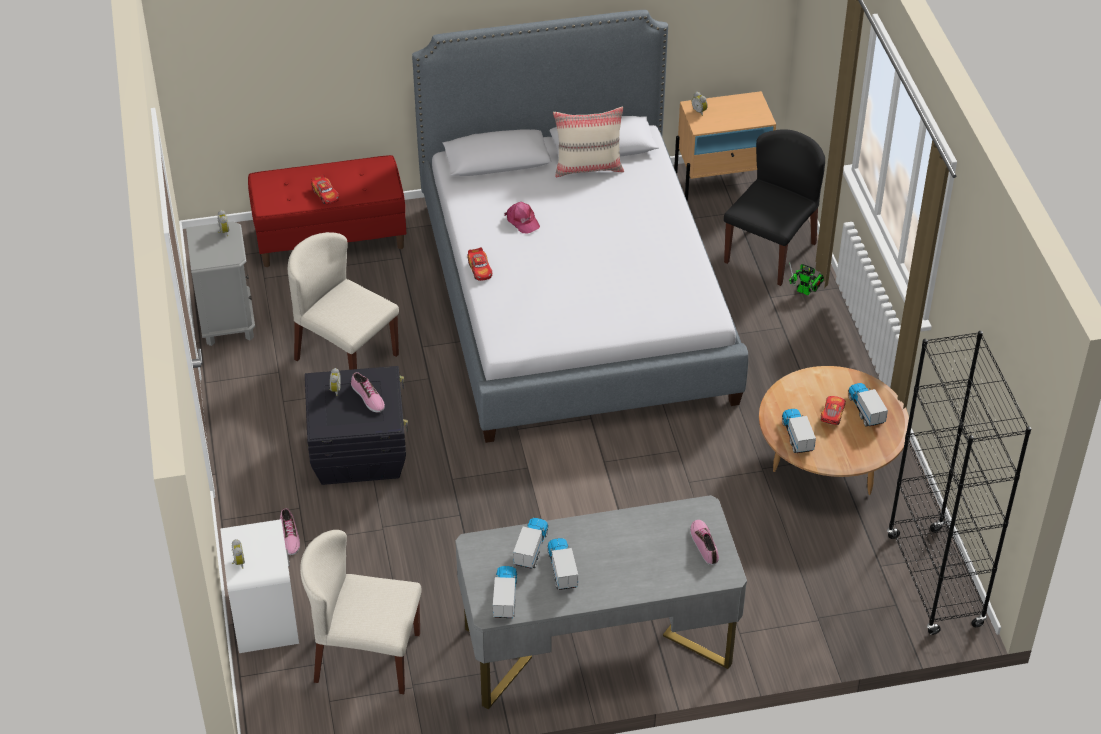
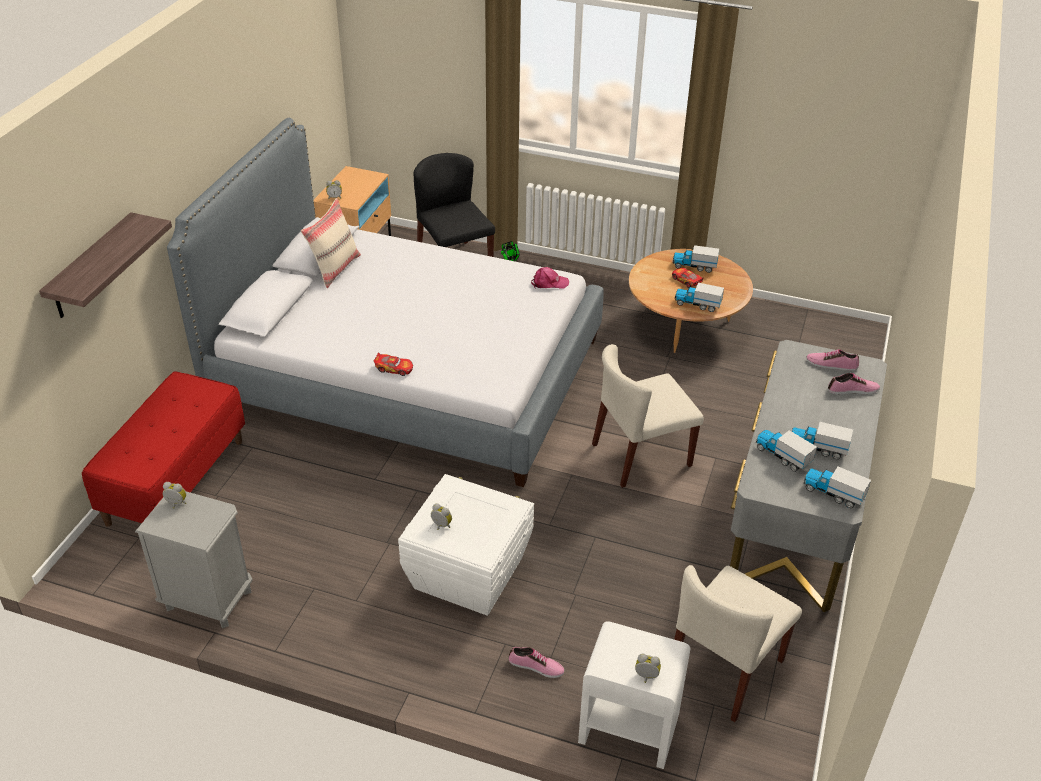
camera: 60 degrees left, 5 degrees down
beige chair [288,232,399,370] -> beige chair moved to [592,344,704,488]
black storage box [305,366,408,485] -> white storage box [398,474,534,616]
toy car [311,174,339,205] -> none
shoe [351,372,385,412] -> shoe moved to [828,373,880,394]
pink cap [504,202,540,233] -> pink cap moved to [531,267,569,289]
black bookcase [887,331,1031,635] -> none
none -> shelf [39,212,172,318]

